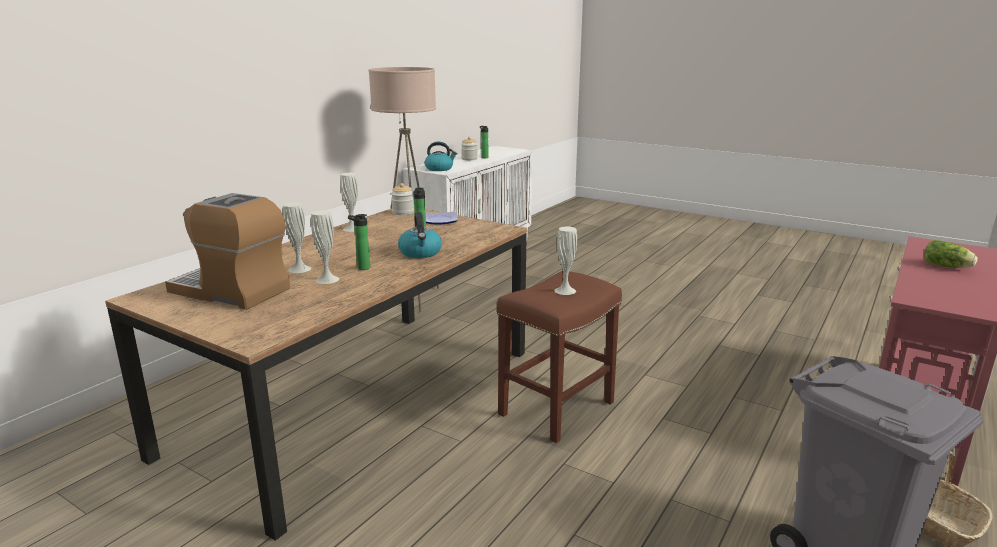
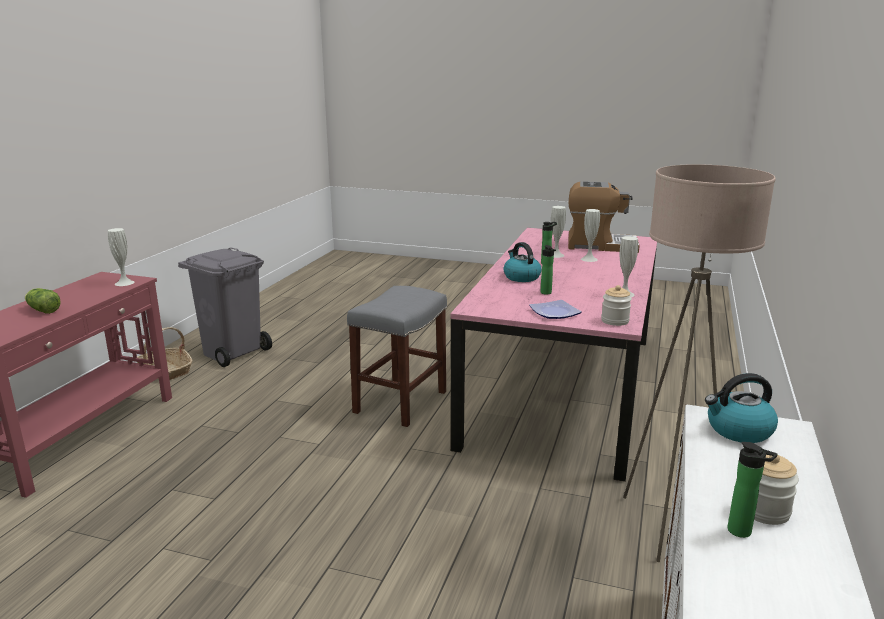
camera: 165 degrees right, 0 degrees up
brown dining table [105,208,527,541] -> pink dining table [450,228,657,482]
brown stool [497,271,622,443] -> grey stool [347,286,447,427]
white vase [554,227,577,295] -> white vase moved to [108,228,134,286]

